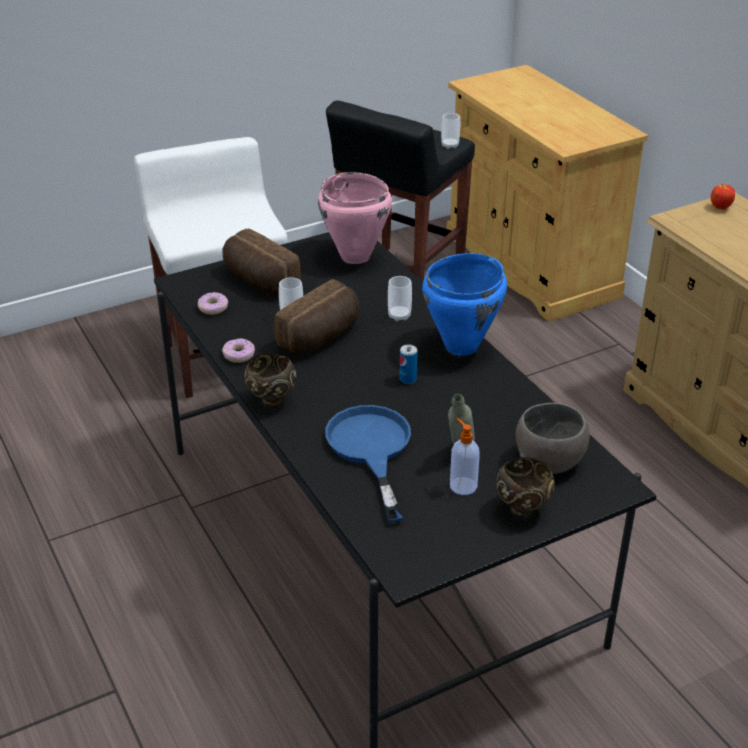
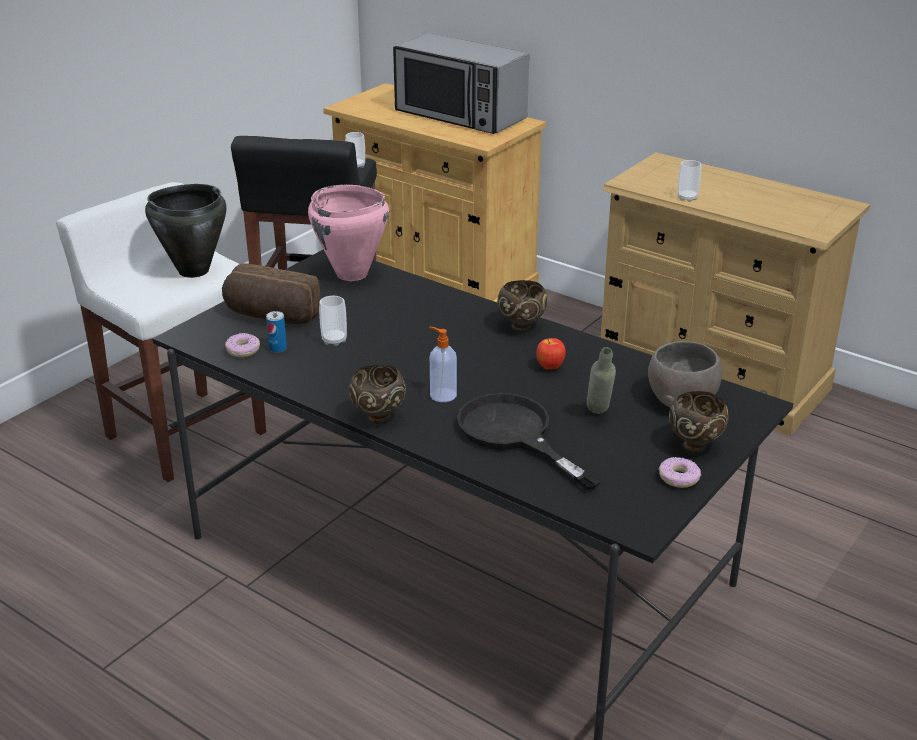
camera: 25 degrees left, 5 degrees down
donut [222,339,255,363] -> donut moved to [659,457,701,488]
bread [274,279,360,354] -> none
blue frying pan [325,405,411,522] -> black frying pan [457,393,601,491]
cup [388,276,412,322] -> cup moved to [677,160,701,202]
can [400,344,417,384] -> can moved to [266,311,287,353]
blue cooking pot [422,253,507,356] -> brown bowl [498,280,548,332]
soap dispenser [450,418,480,495] -> soap dispenser moved to [429,327,457,402]
apple [711,184,735,210] -> apple moved to [536,338,566,370]
none -> black cooking pot [145,184,227,278]
none -> microwave [393,33,529,134]

